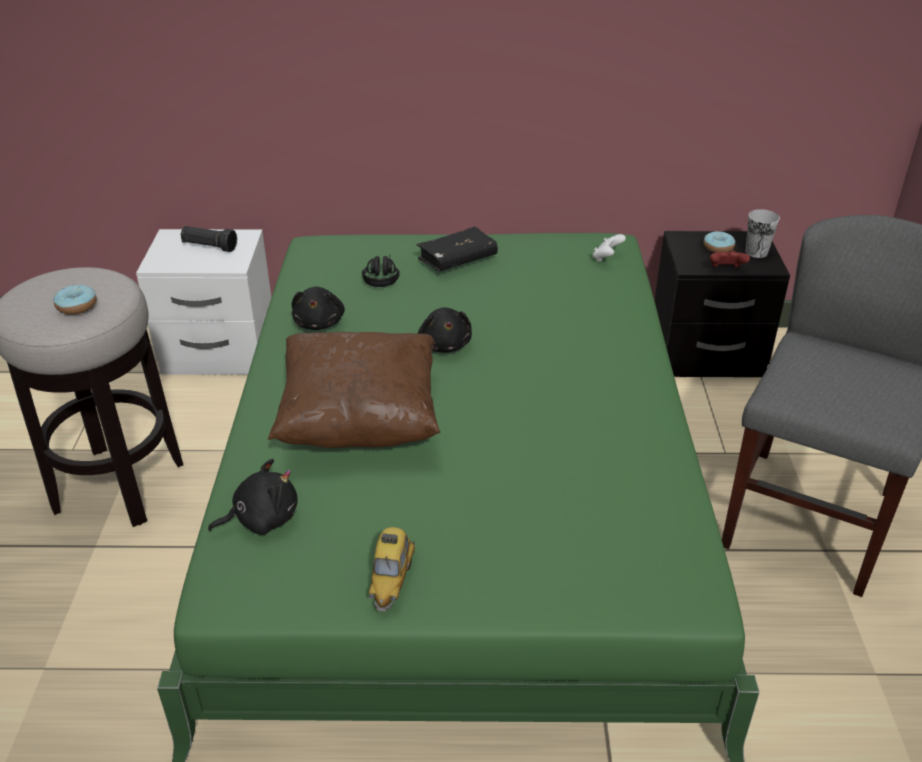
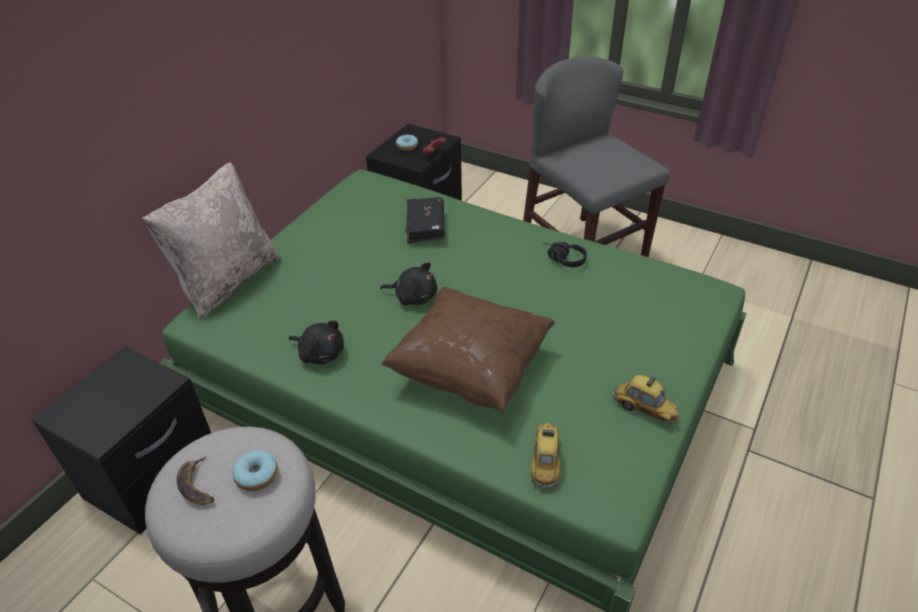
camera: 60 degrees left, 5 degrees up
white nightstand [136,229,271,375] -> black nightstand [32,347,211,535]
black flashlight [180,226,237,252] -> none
black plush toy [208,459,298,535] -> toy car [531,422,561,488]
black headphones [362,254,400,287] -> black headphones moved to [544,242,587,267]
black book [417,227,498,271] -> black book moved to [405,197,445,244]
white game controller [593,234,626,262] -> none
cup [746,209,780,258] -> none
none -> beige pillow [142,162,281,319]
none -> banana [177,456,214,505]

